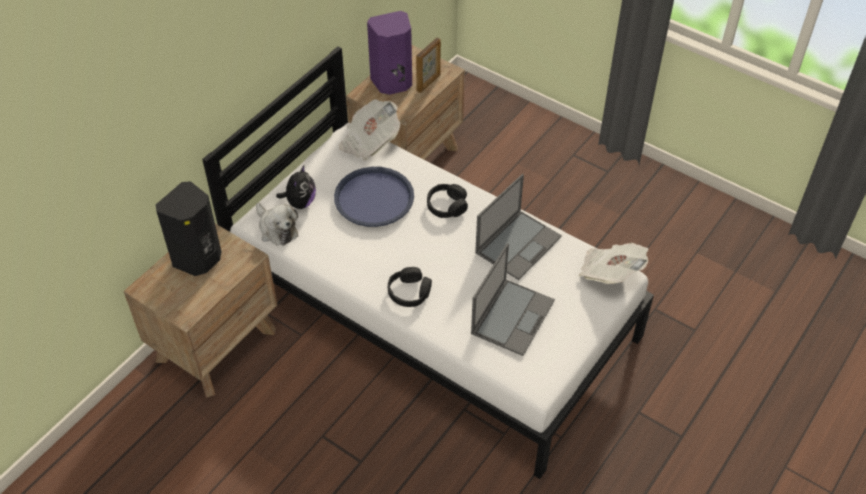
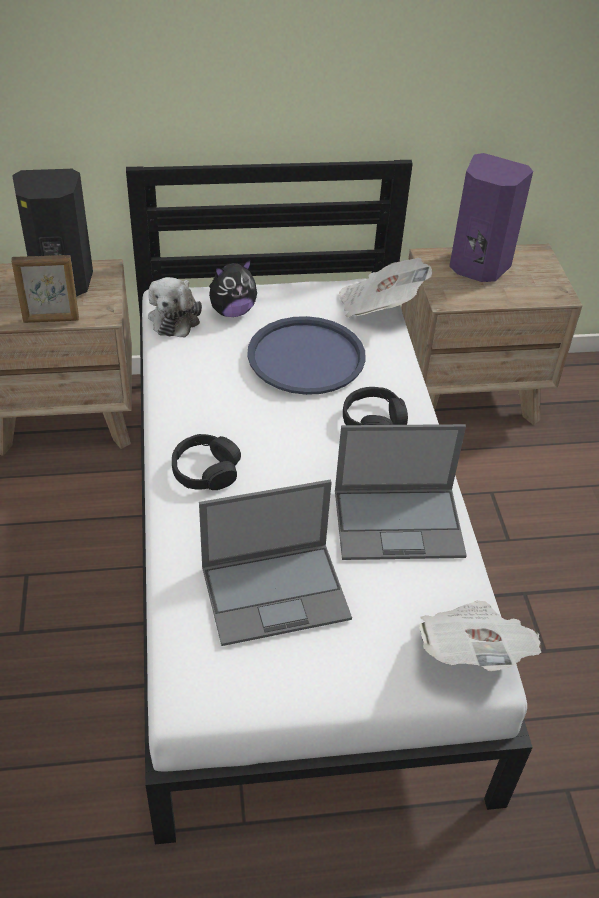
camera: 45 degrees right, 5 degrees down
picture frame [416,37,441,93] -> picture frame moved to [11,255,79,323]

